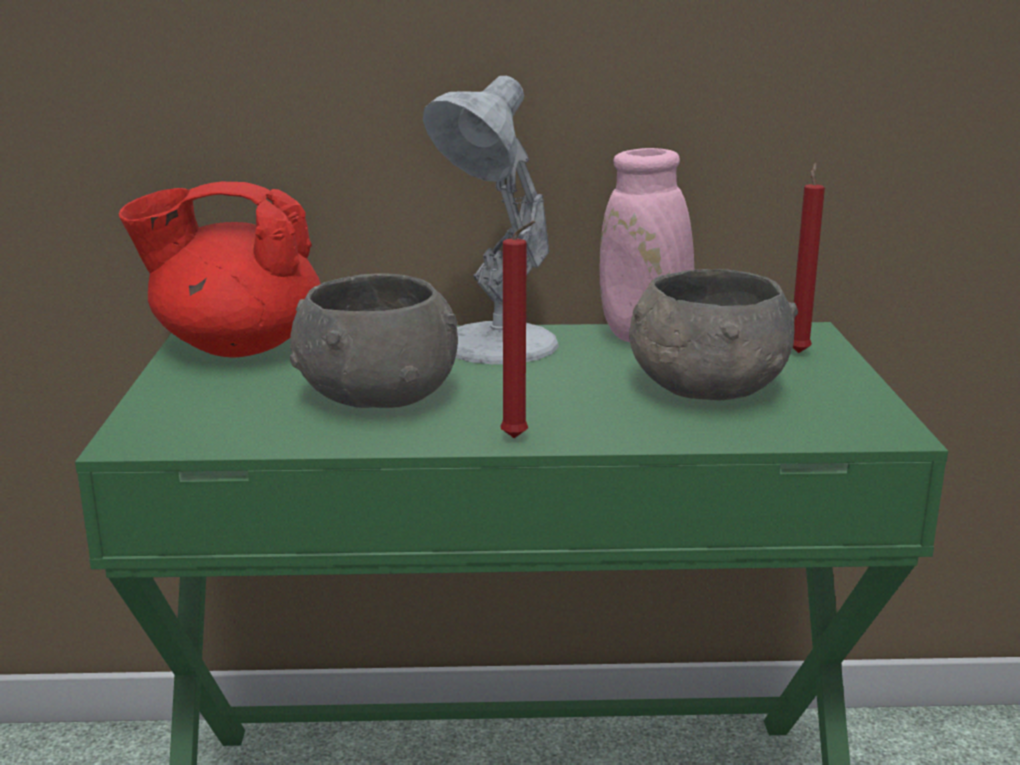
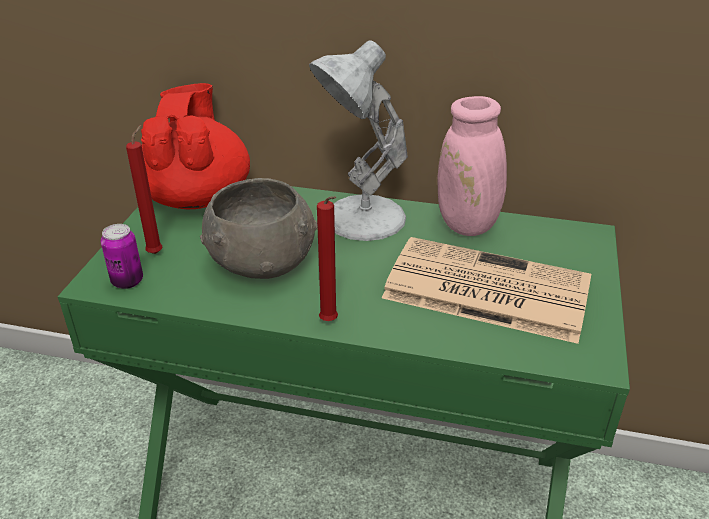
camera: 15 degrees right, 15 degrees up
red teapot [119,182,321,358] -> red teapot turned 75 degrees clockwise [141,83,250,209]
grey bowl [629,269,798,400] -> newspaper [382,237,591,344]
red candle [793,163,825,353] -> red candle moved to [126,125,162,254]
none -> can [101,224,143,289]

